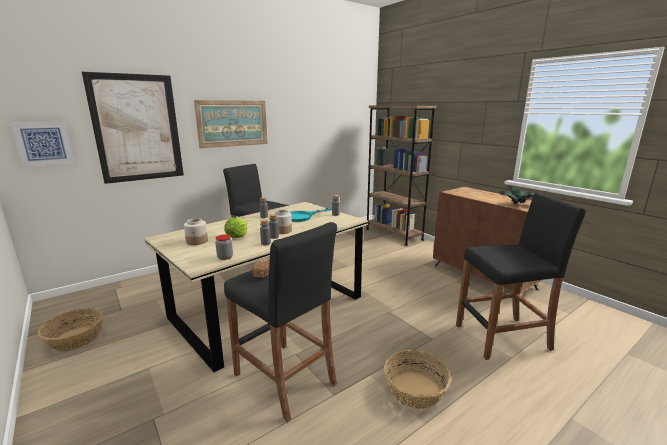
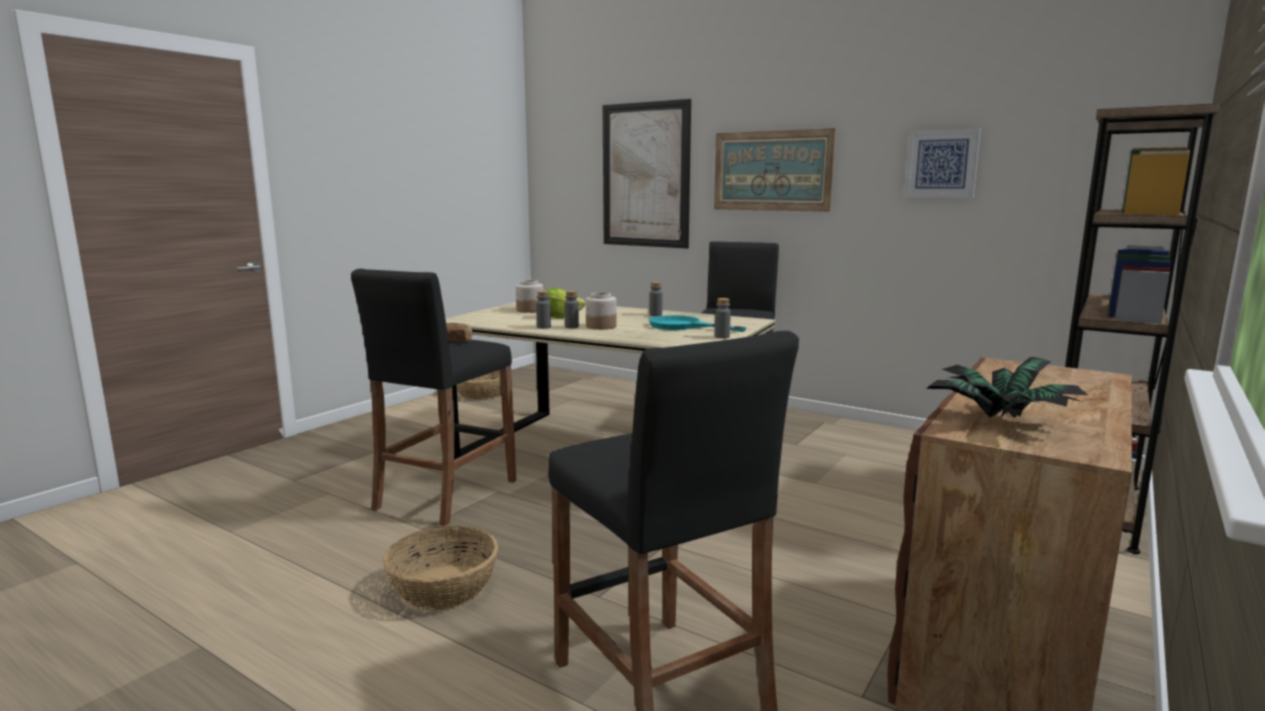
camera: 70 degrees right, 5 degrees down
picture [10,121,74,167] -> picture moved to [905,128,981,197]
jar [215,234,233,260] -> none

